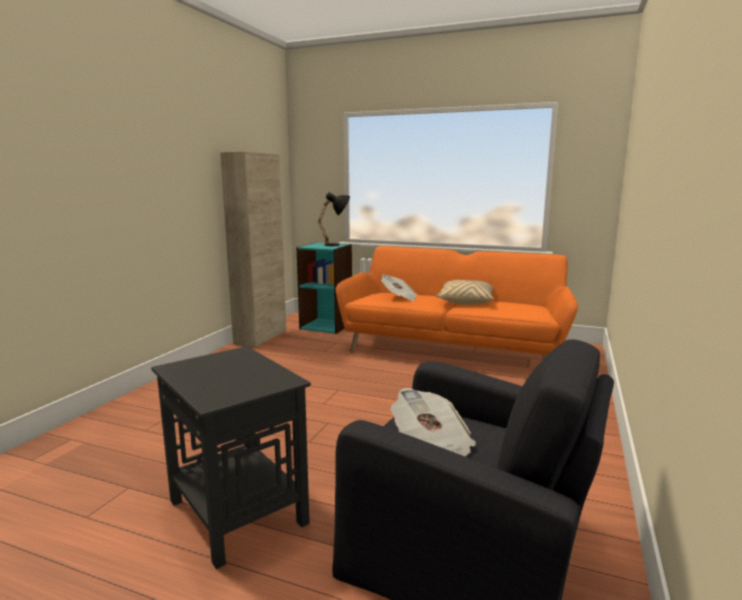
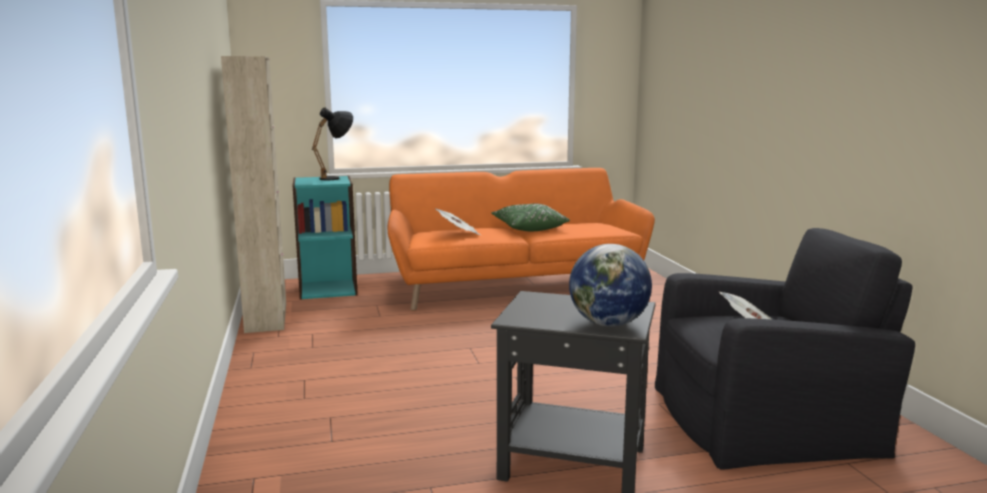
camera: 35 degrees left, 0 degrees up
beige pillow [436,280,494,305] -> green pillow [491,204,570,231]
none -> globe [569,244,652,327]

